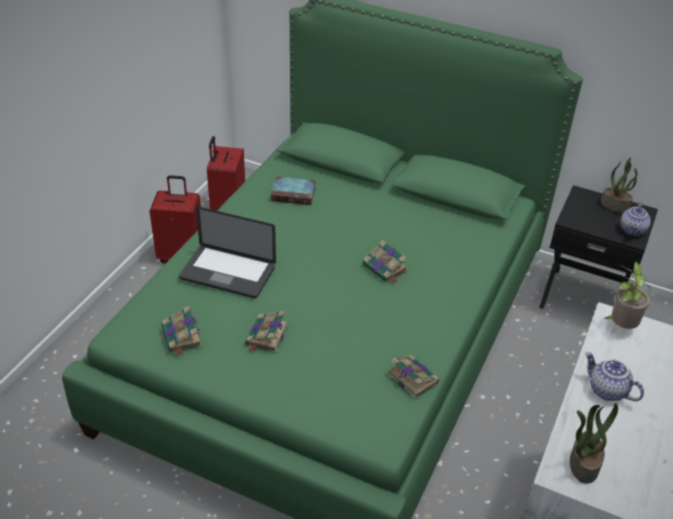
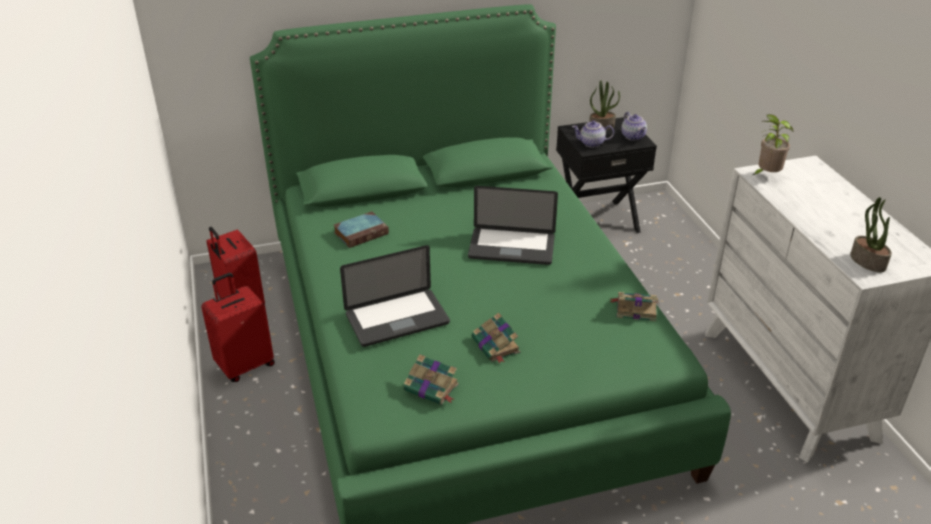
camera: 40 degrees left, 5 degrees down
book [363,240,408,283] -> laptop [468,186,558,265]
teapot [585,352,644,401] -> teapot moved to [572,121,614,148]

